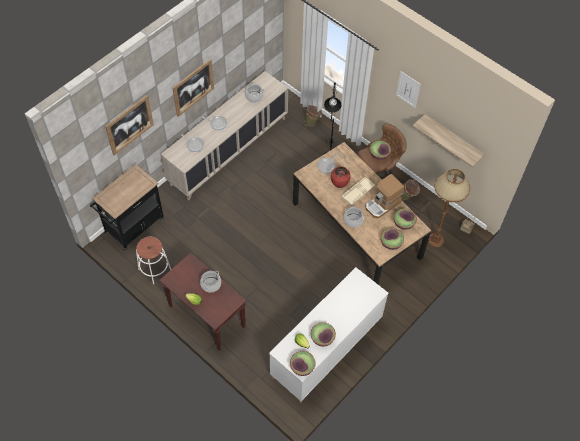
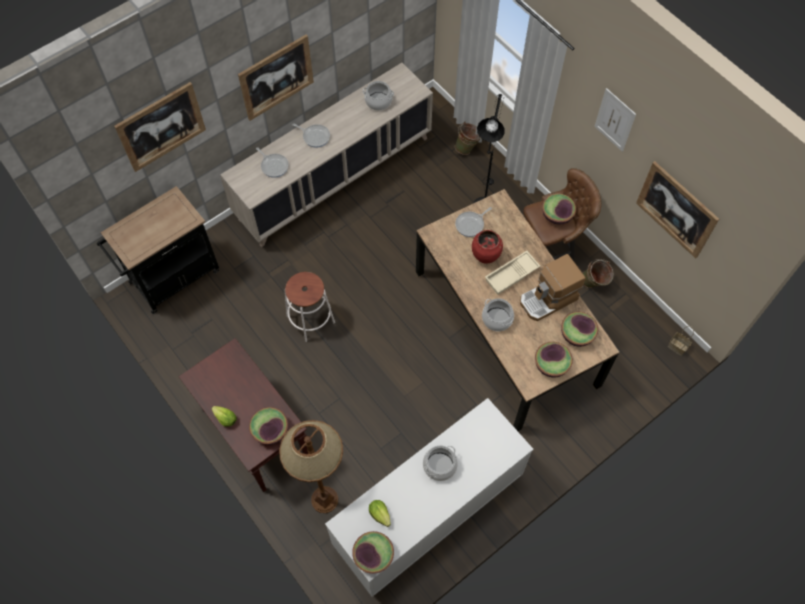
camera: 10 degrees right, 5 degrees up
white stool [136,236,171,284] -> white stool moved to [285,272,335,342]
cooking pot [200,271,221,293] -> cooking pot moved to [423,445,458,481]
bowl [311,322,336,347] -> bowl moved to [249,407,288,445]
shelf [413,114,485,168] -> picture [636,161,719,258]
brown floor lamp [428,169,470,247] -> brown floor lamp moved to [279,420,343,513]

